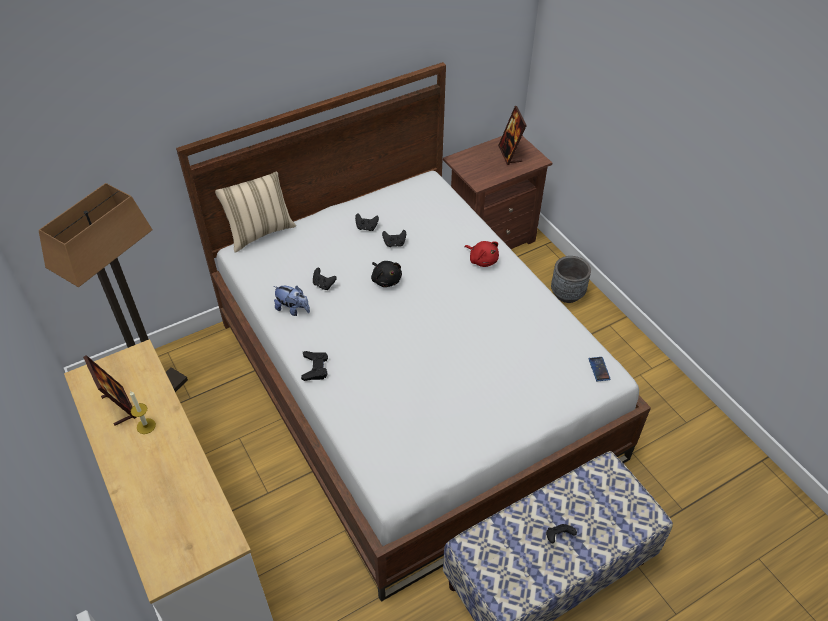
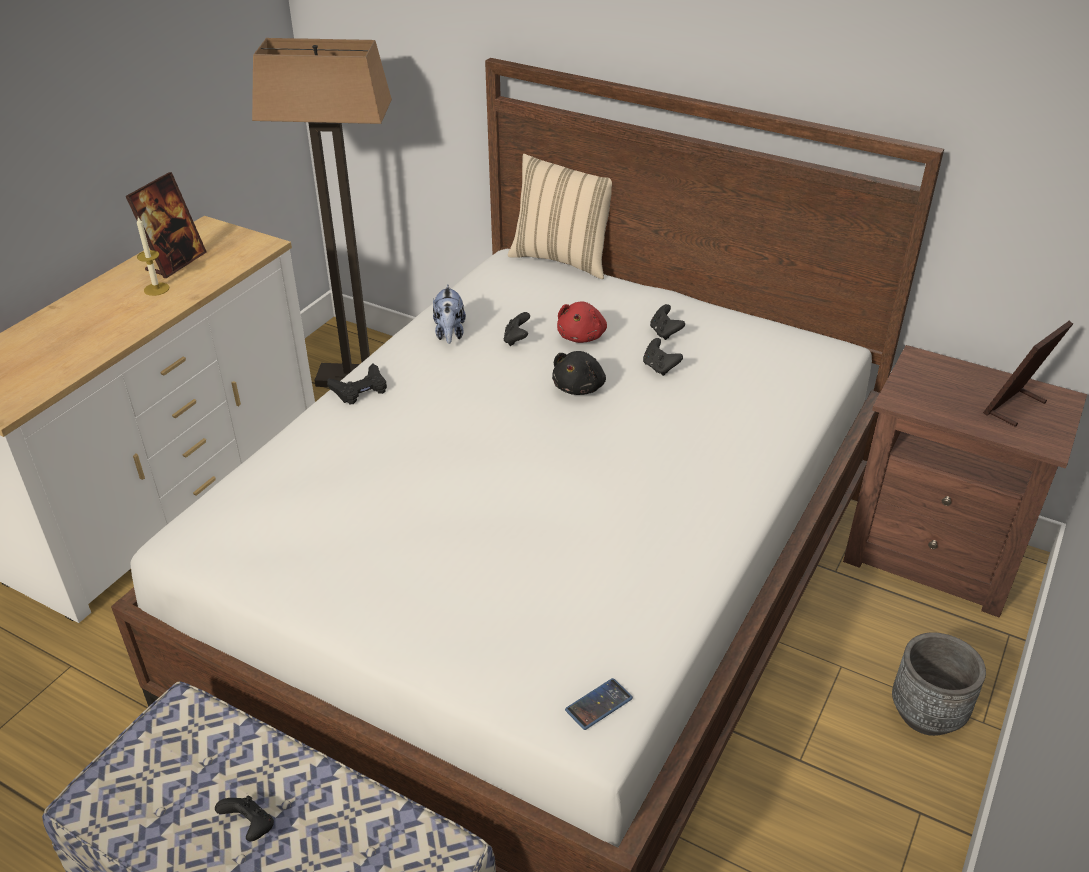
camera: 60 degrees right, 10 degrees down
red plush toy [464,241,499,267] -> red plush toy moved to [557,302,607,343]

